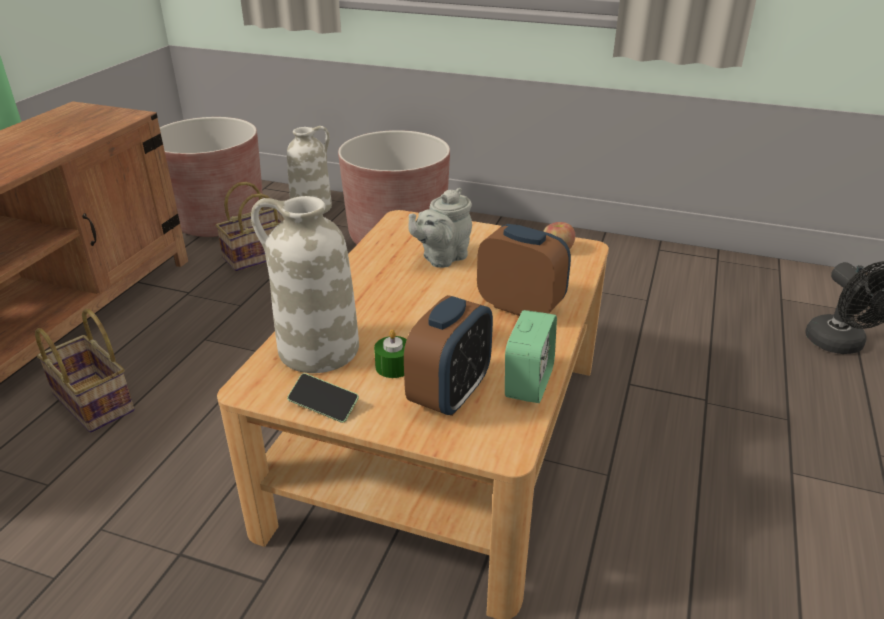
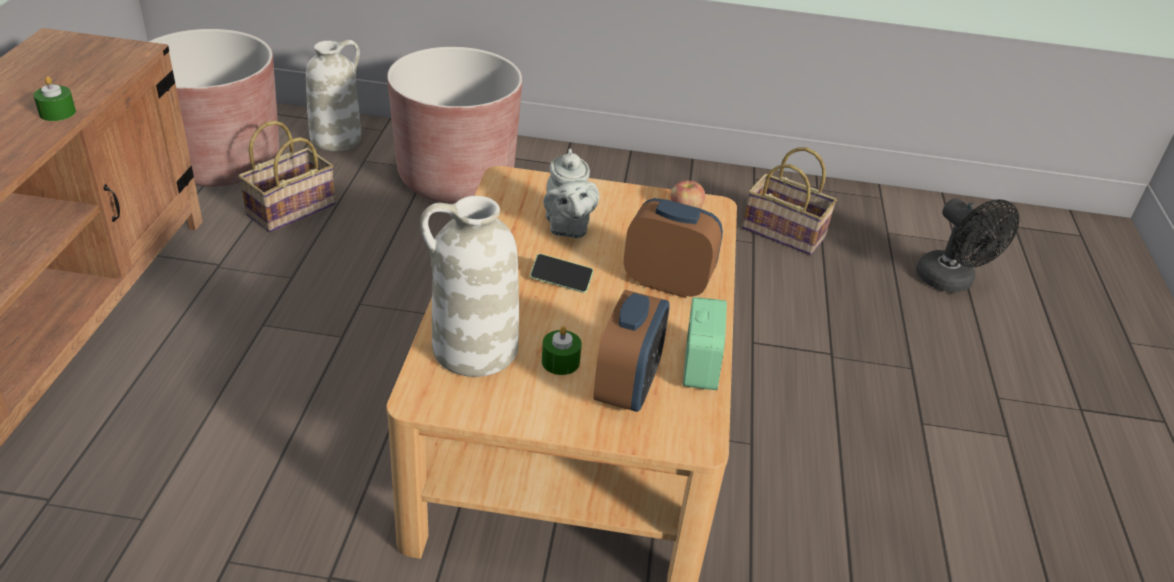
camera: 15 degrees left, 5 degrees up
basket [35,309,134,433] -> basket moved to [742,147,837,255]
phone [287,373,359,423] -> phone moved to [530,254,593,293]
grey teapot [408,188,472,268] -> grey teapot turned 45 degrees counterclockwise [543,148,599,238]
none -> green candle [33,76,76,121]

